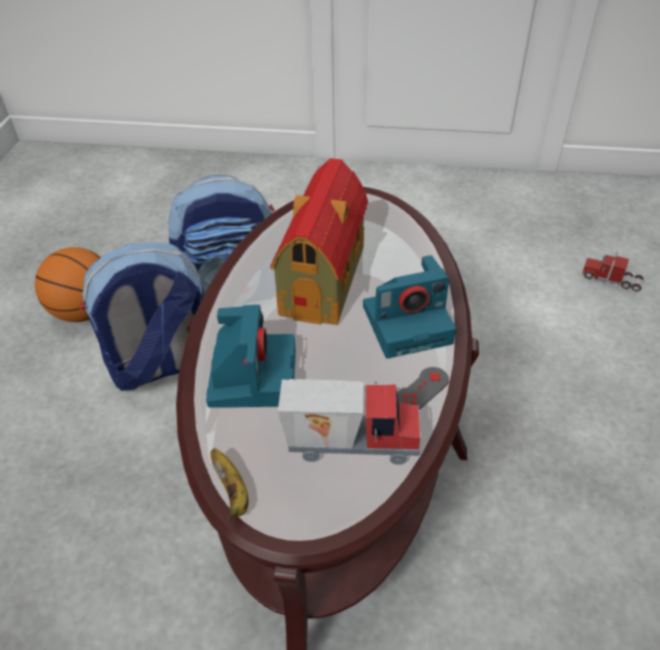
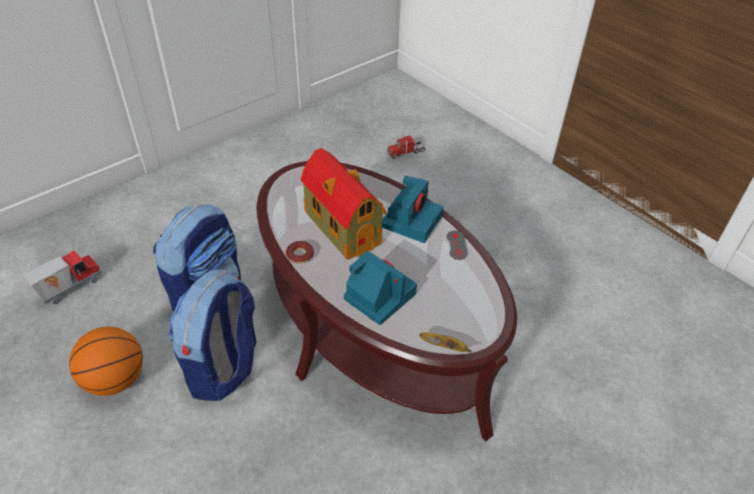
camera: 50 degrees left, 0 degrees up
toy truck [278,379,420,465] -> toy truck moved to [23,250,102,304]
none -> donut [286,241,314,264]

